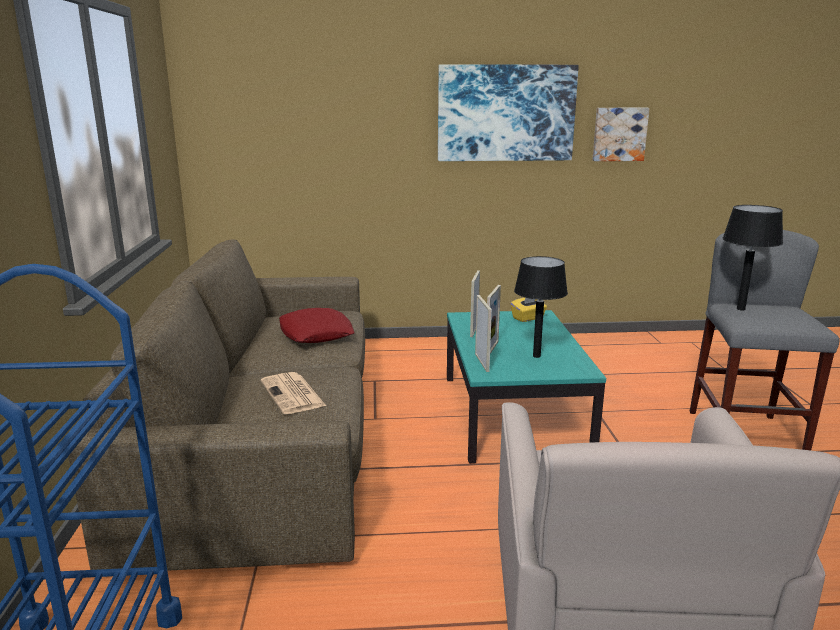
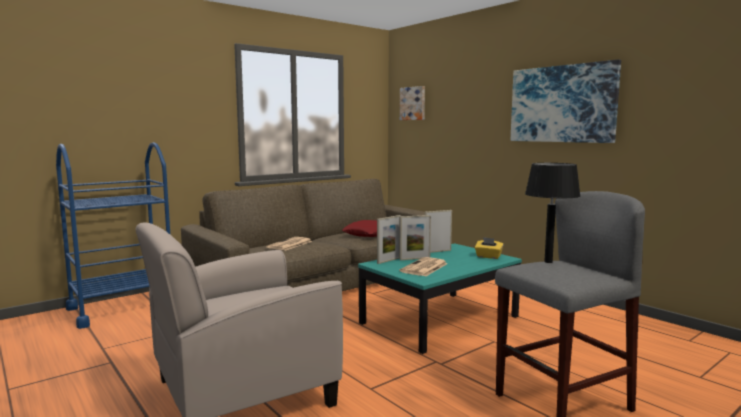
camera: 55 degrees right, 10 degrees down
black table lamp [514,256,568,358] -> newspaper [399,257,448,276]
picture [593,108,650,161] -> picture moved to [400,86,425,120]

